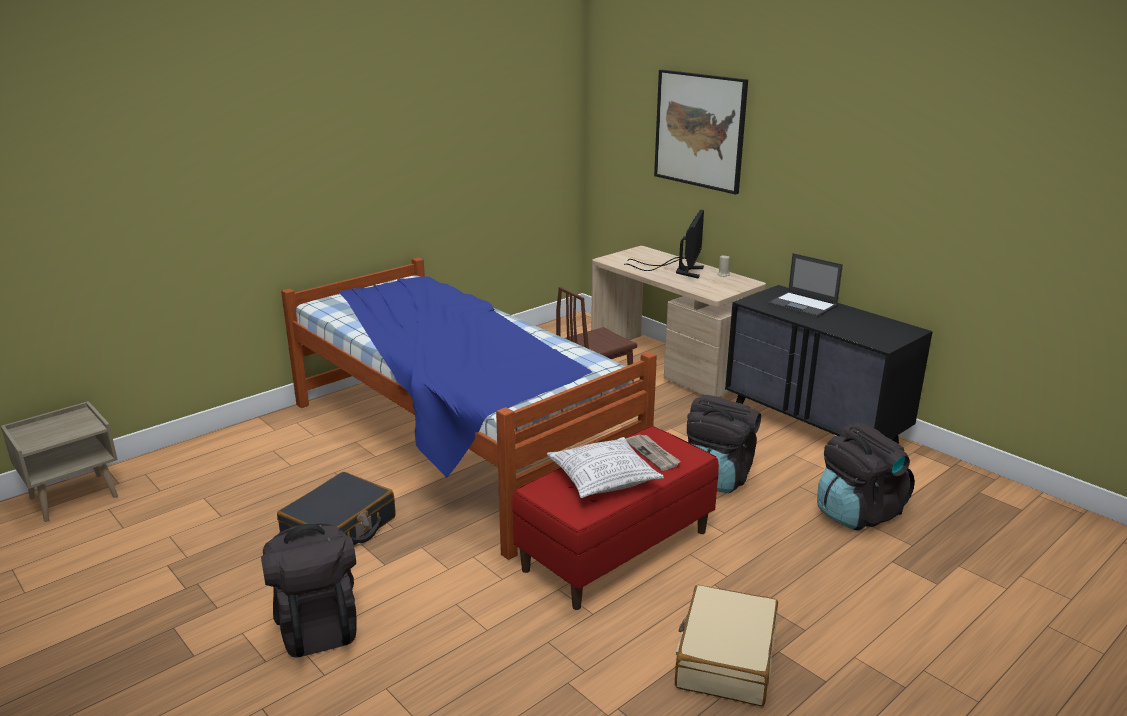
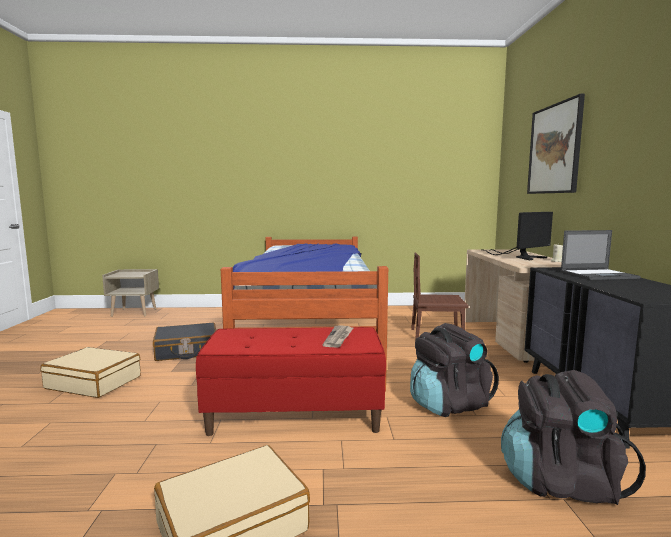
camera: 40 degrees right, 15 degrees down
black backpack [261,523,357,658] -> beige suitcase [41,347,141,398]
pillow [547,437,664,498] -> none
laptop [768,253,843,318] -> laptop turned 90 degrees counterclockwise [560,230,640,280]

